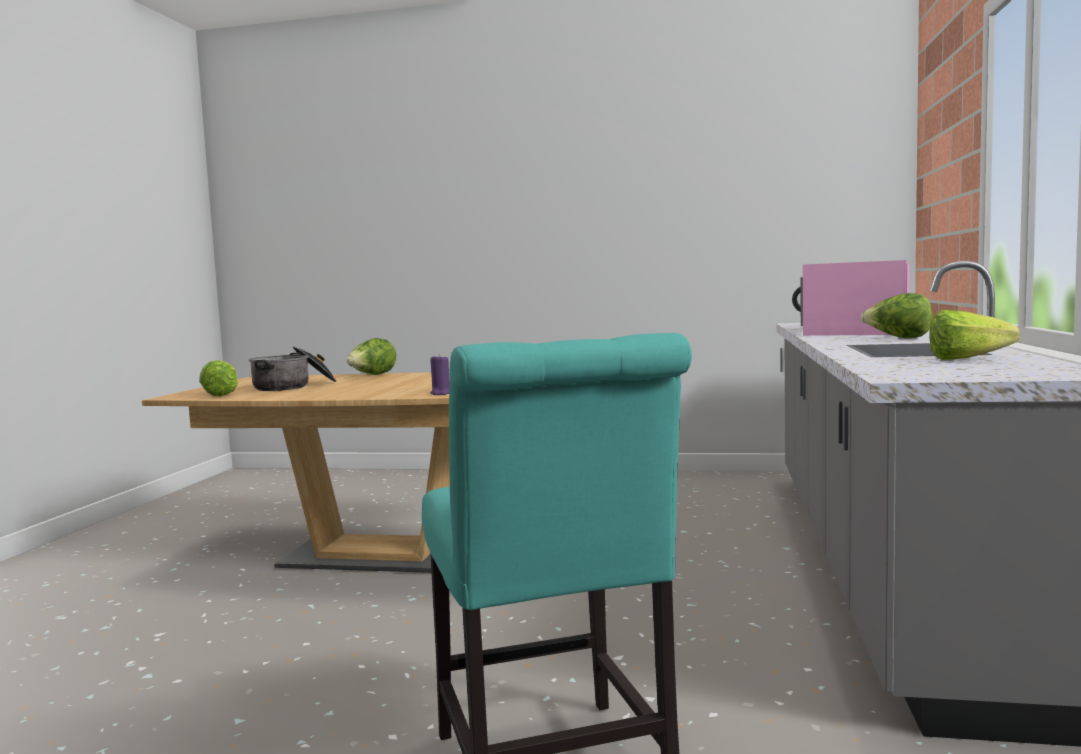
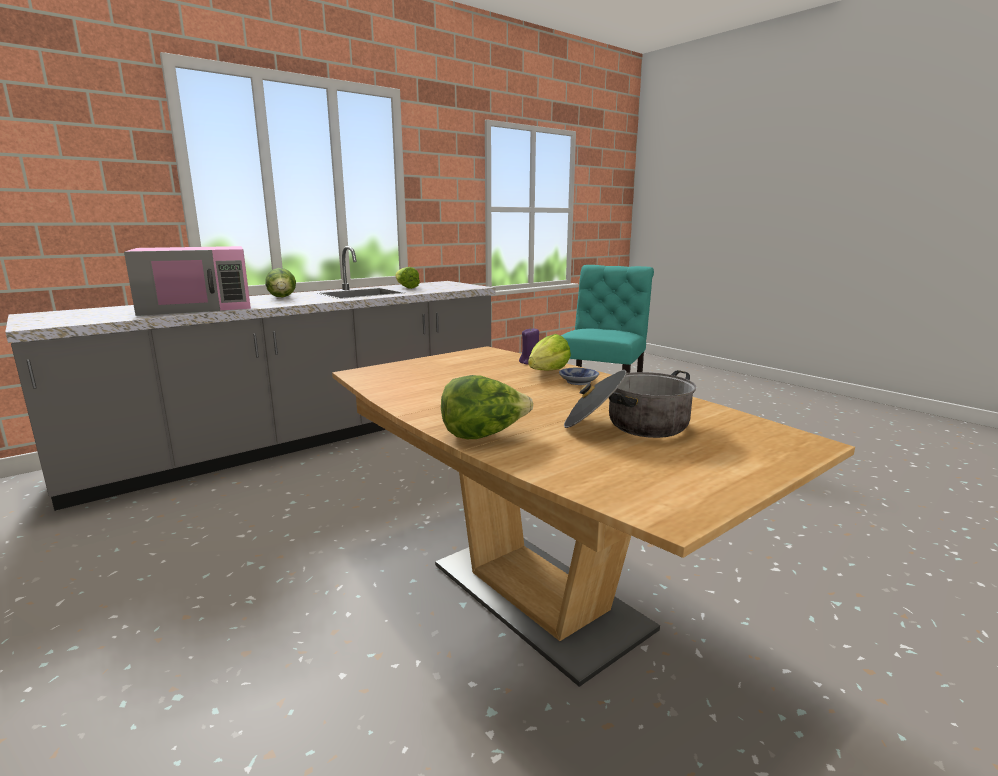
camera: 140 degrees left, 10 degrees up
lettuce [199,360,238,396] -> lettuce moved to [528,334,571,370]
none -> bowl [559,368,599,385]

